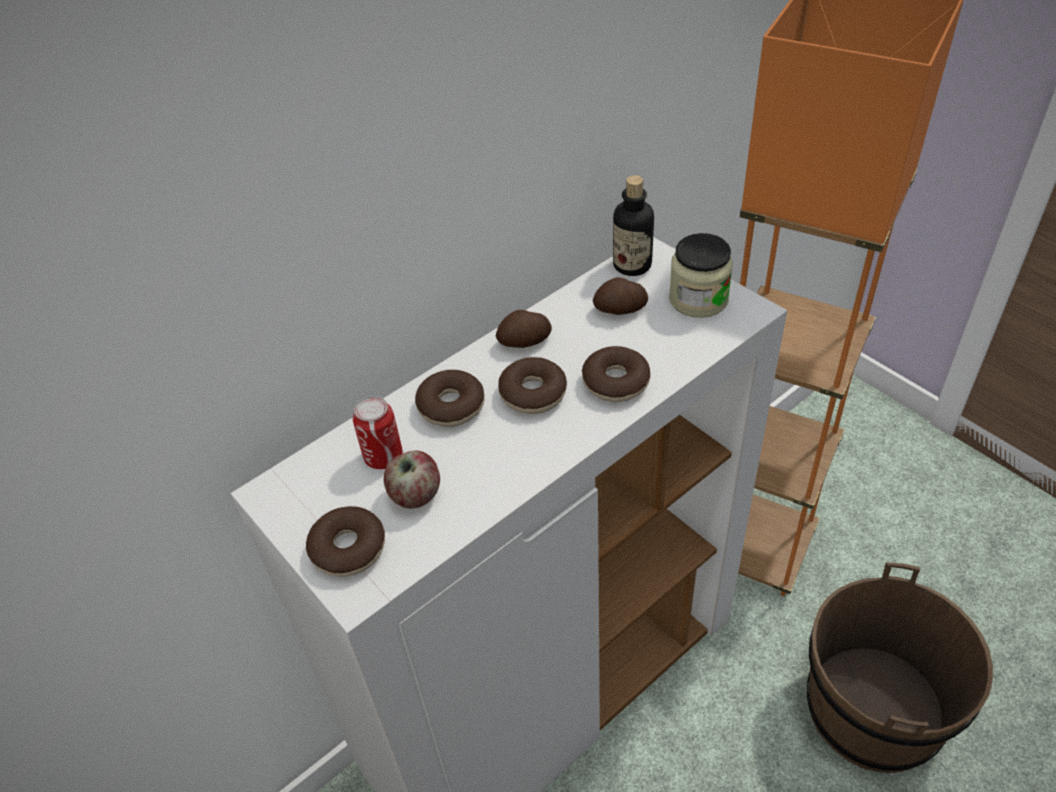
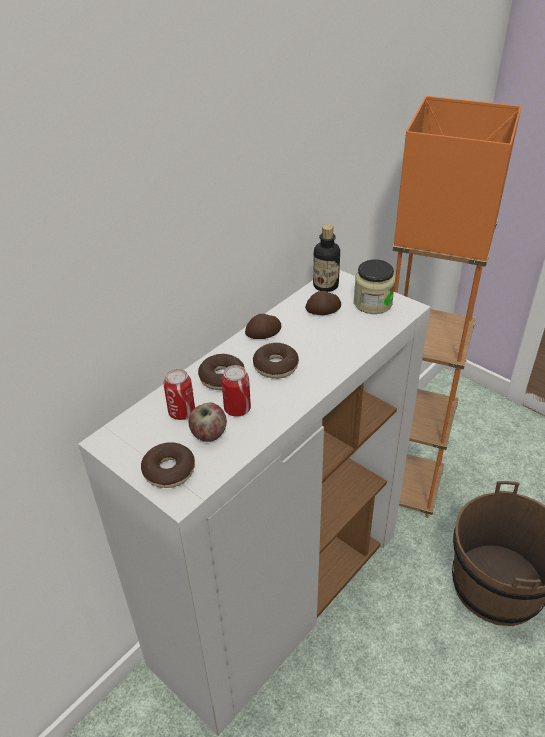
camera: 10 degrees left, 5 degrees down
donut [582,346,650,402] -> none
none -> can [221,365,251,417]

